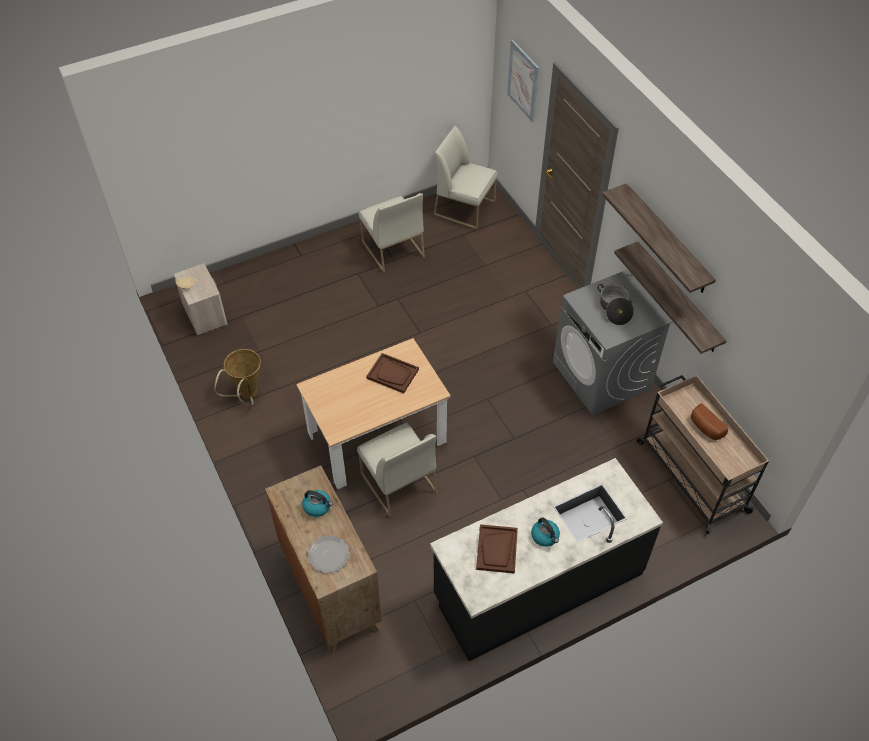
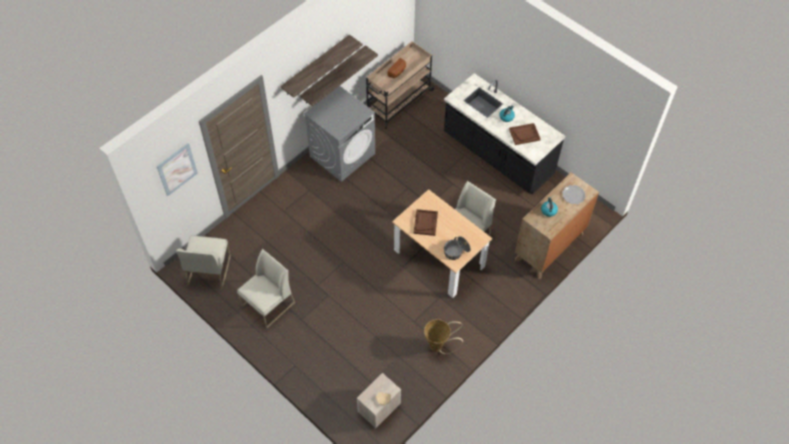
camera: 110 degrees left, 5 degrees up
cooking pot [598,284,634,325] -> cooking pot moved to [444,236,471,260]

